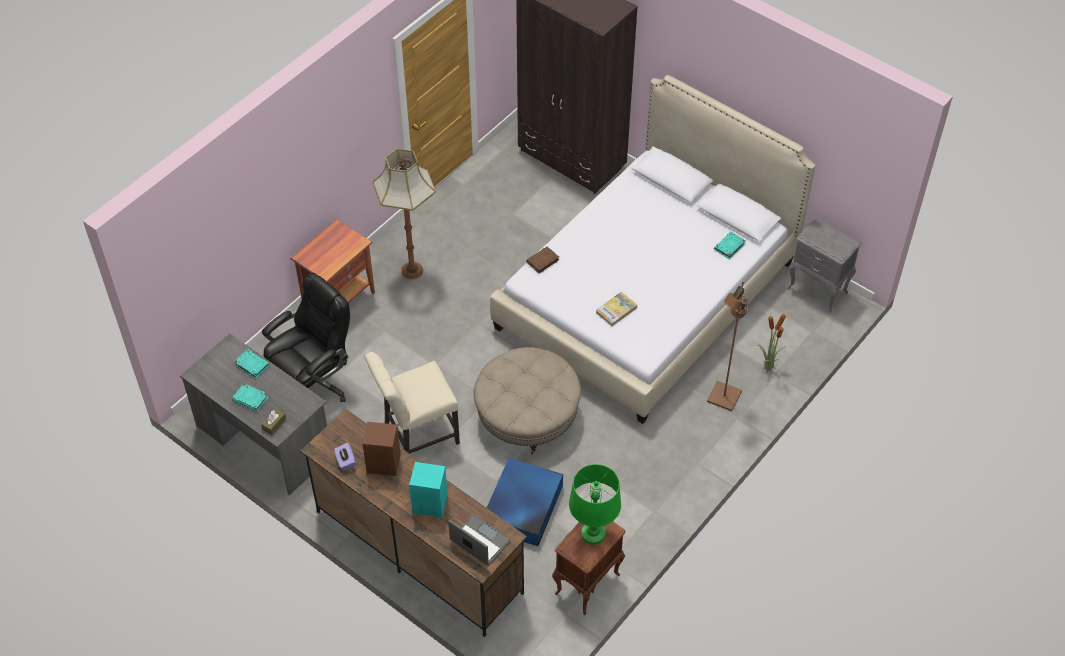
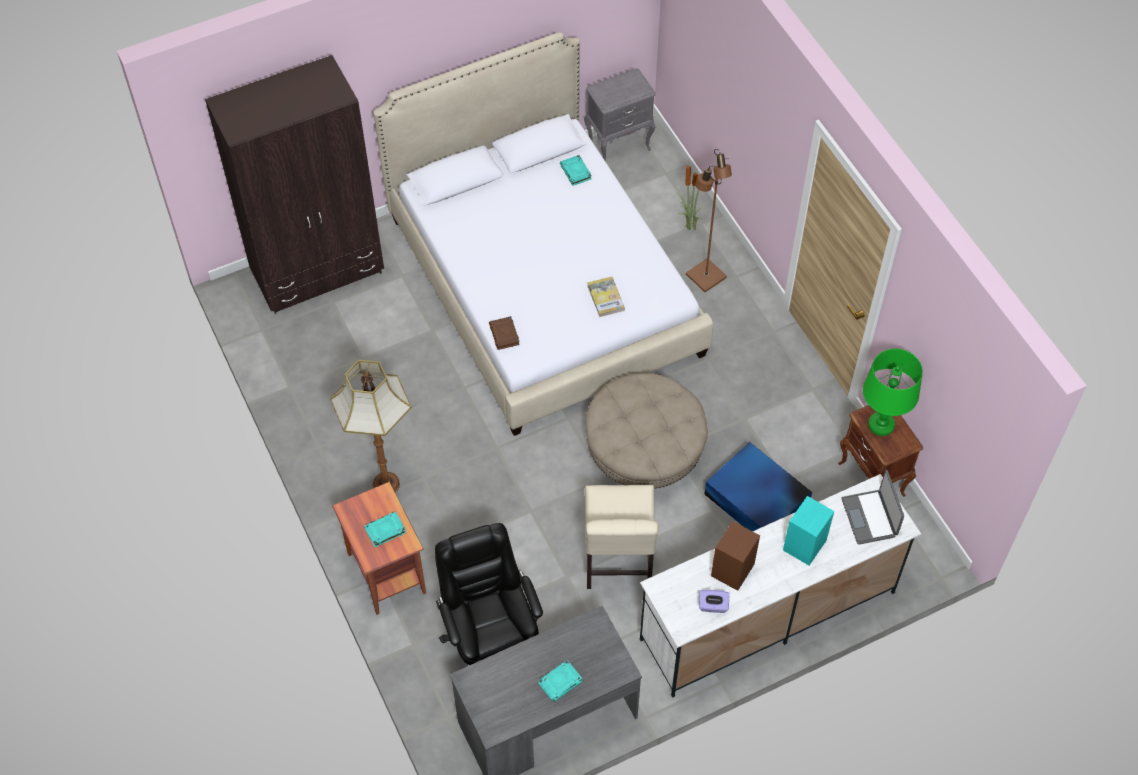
camera: 65 degrees left, 5 degrees up
turquoise book [234,349,270,379] -> turquoise book moved to [364,511,406,547]
brown tissue box [261,408,286,435] -> none
brown dresser [300,409,527,637] -> white dresser [639,474,921,698]
laptop [448,514,511,565] -> laptop turned 75 degrees counterclockwise [841,470,904,545]

